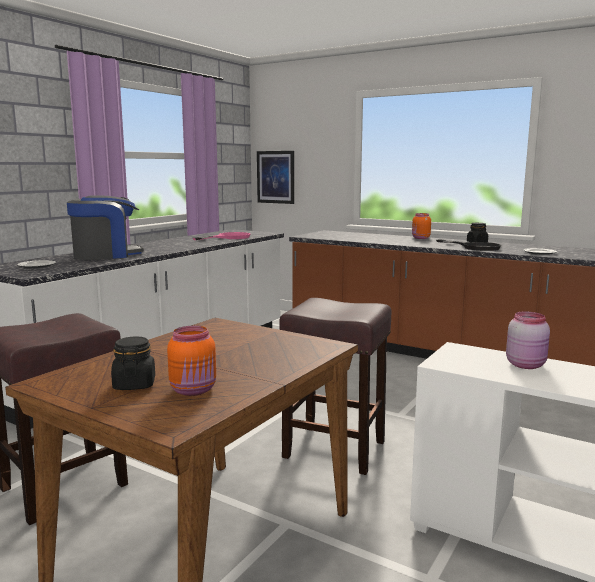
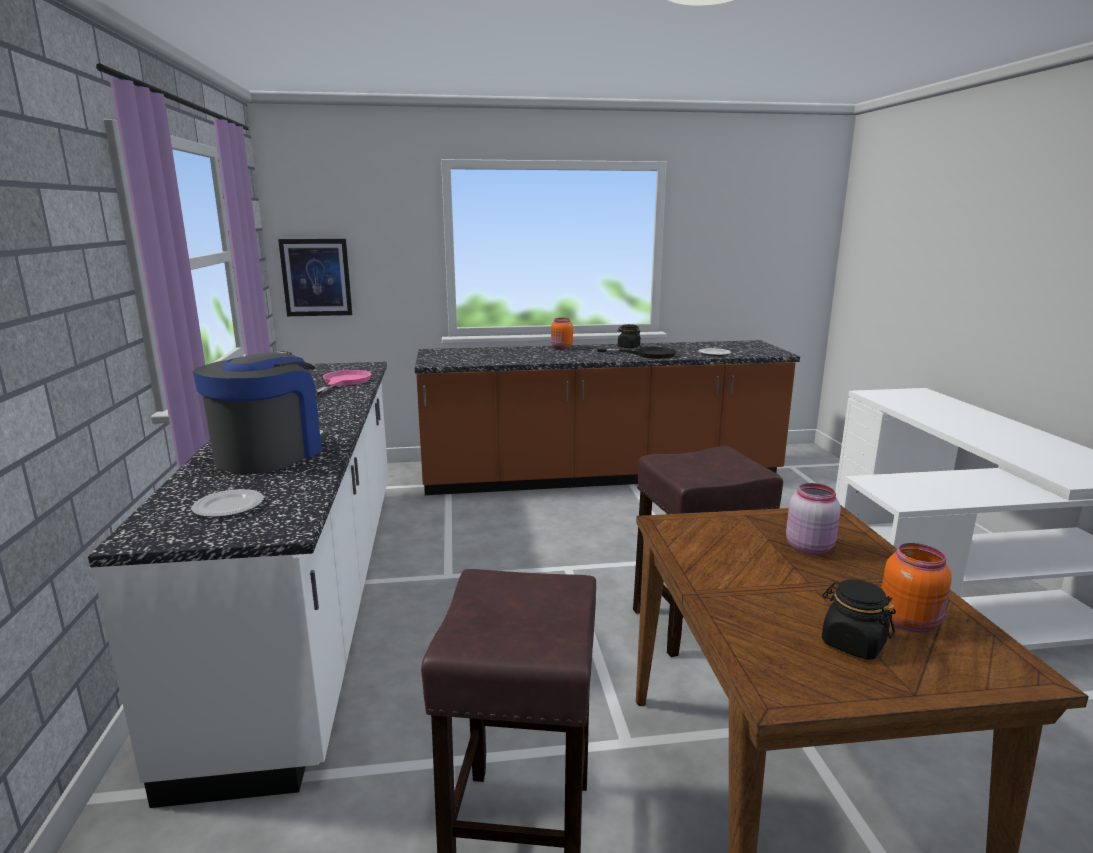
camera: 40 degrees left, 5 degrees up
pink jar [506,312,550,369] -> pink jar moved to [786,483,841,555]

